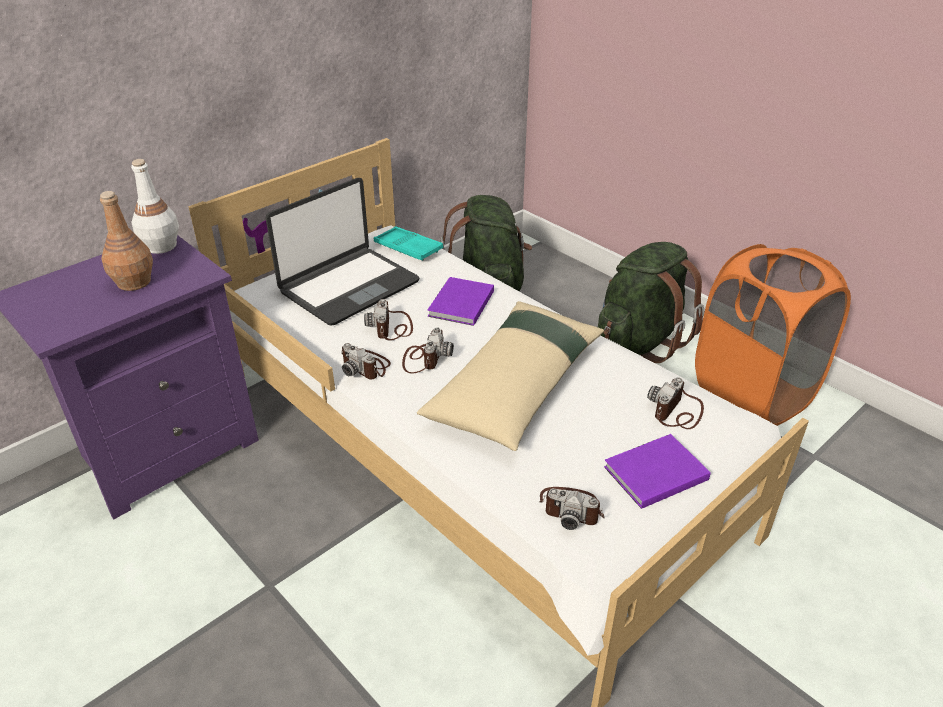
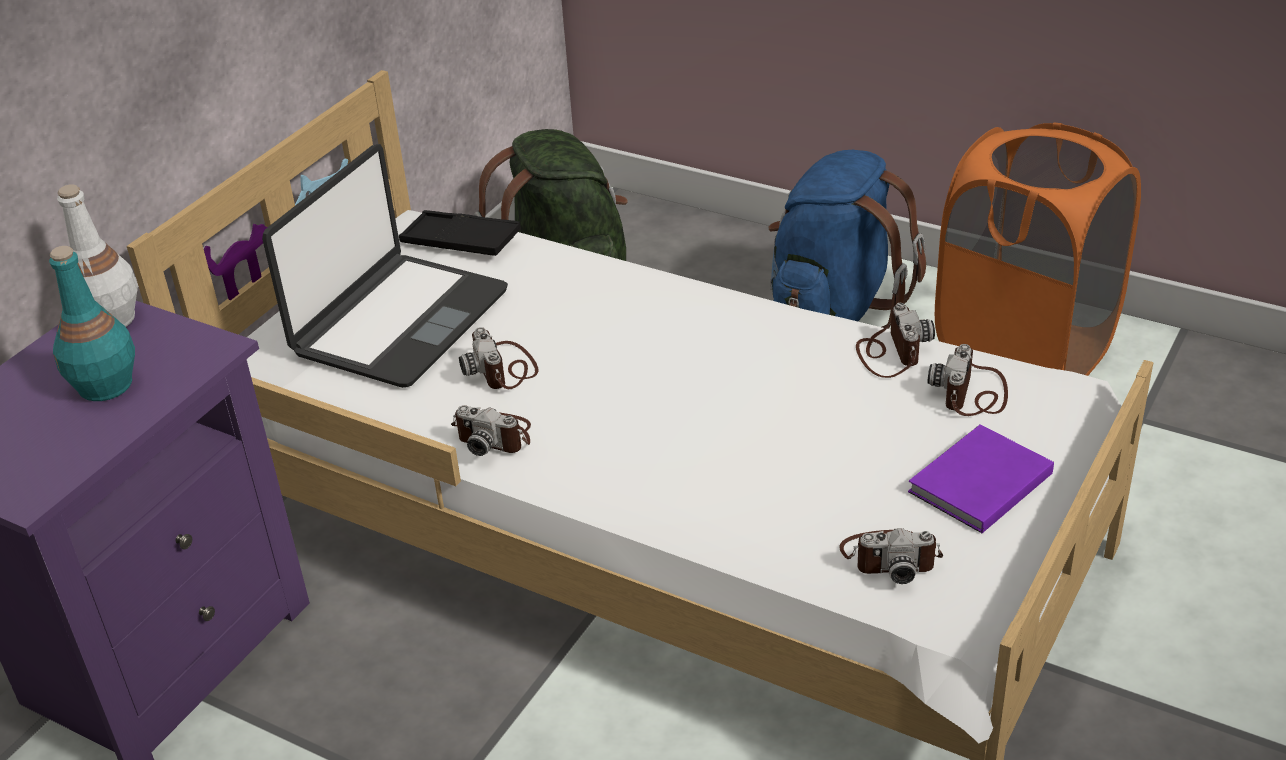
camera: 15 degrees left, 0 degrees up
brown bottle [100,191,153,291] -> turquoise bottle [49,246,135,401]
turquoise tray [374,226,443,260] -> black tray [399,210,521,256]
camera [402,327,454,373] -> camera moved to [856,303,935,378]
beige pillow [417,301,604,451] -> none
purple book [428,277,494,326] -> none
green backpack [598,242,704,363] -> blue backpack [768,150,926,329]

